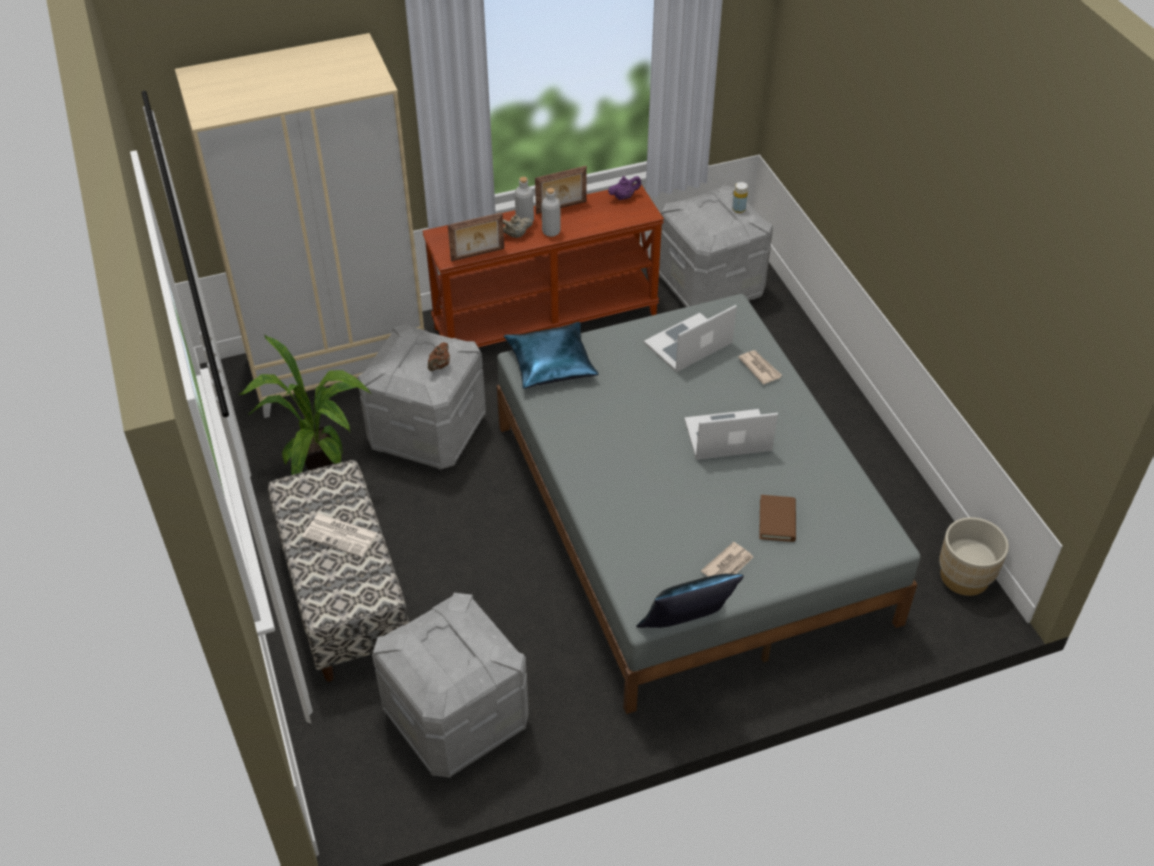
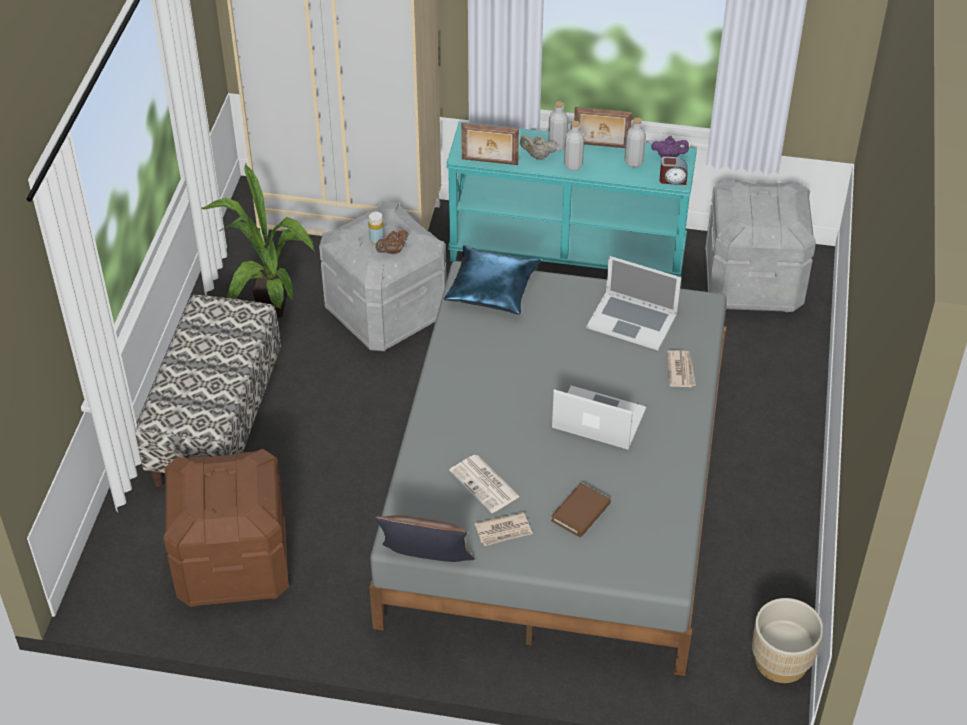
camera: 30 degrees right, 0 degrees up
newspaper [302,514,378,557] -> newspaper moved to [449,455,520,513]
grey storage box [372,593,529,778] -> brown storage box [163,449,289,607]
brown console table [423,184,664,348] -> turquoise console table [446,121,697,277]
blue pillow [636,574,744,628] -> brown pillow [375,515,475,562]
laptop [644,305,737,372] -> laptop turned 150 degrees counterclockwise [586,256,681,350]
yellow bottle [732,182,748,213] -> yellow bottle moved to [368,211,385,245]
none -> grey bottle [625,118,646,167]
none -> alarm clock [660,157,687,185]

